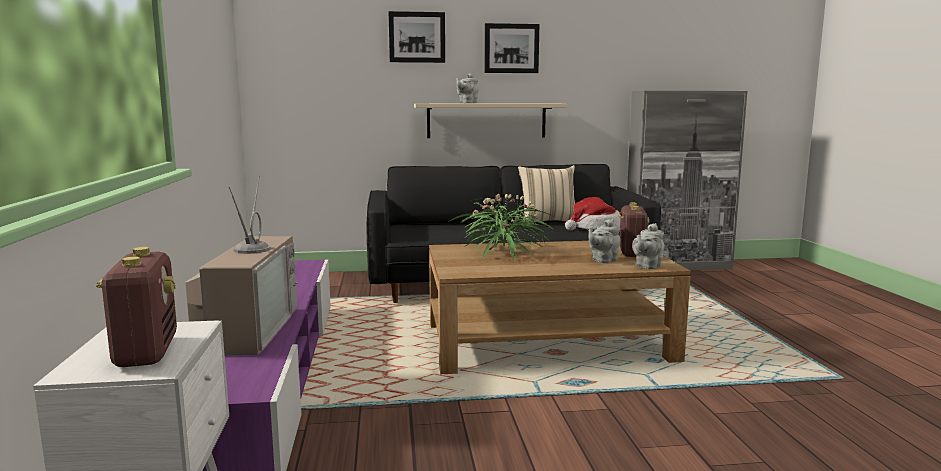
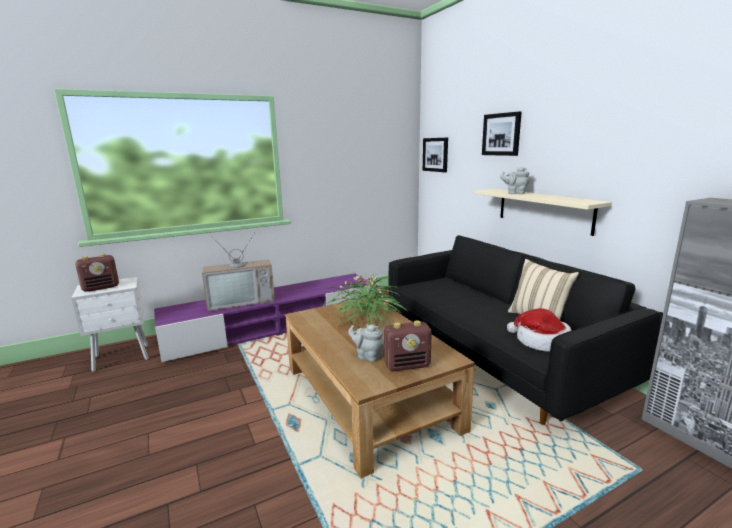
camera: 70 degrees right, 5 degrees up
picture [484,23,539,73] -> picture moved to [423,138,448,172]
grey teapot [632,223,664,269] -> none

